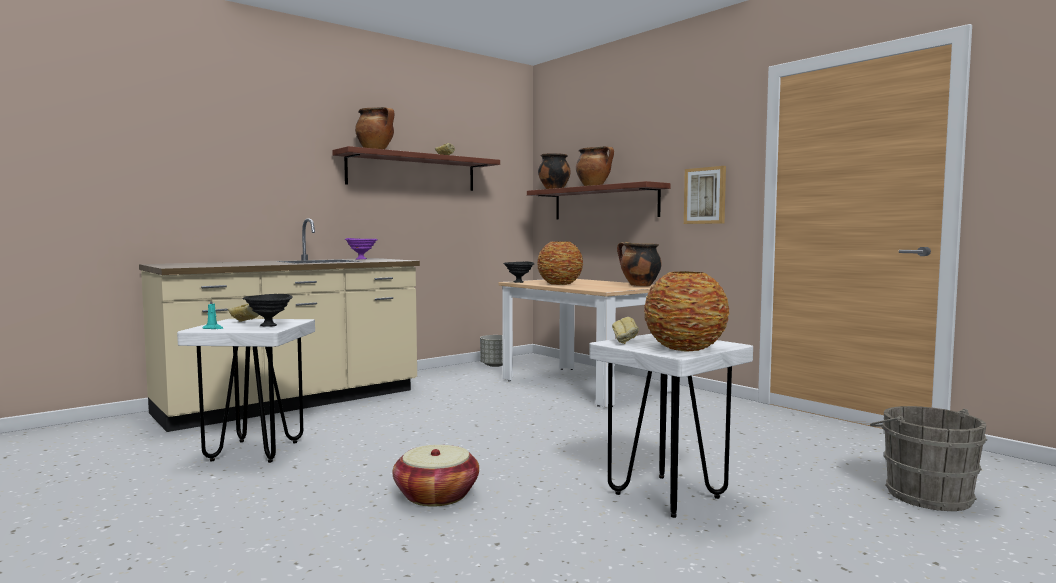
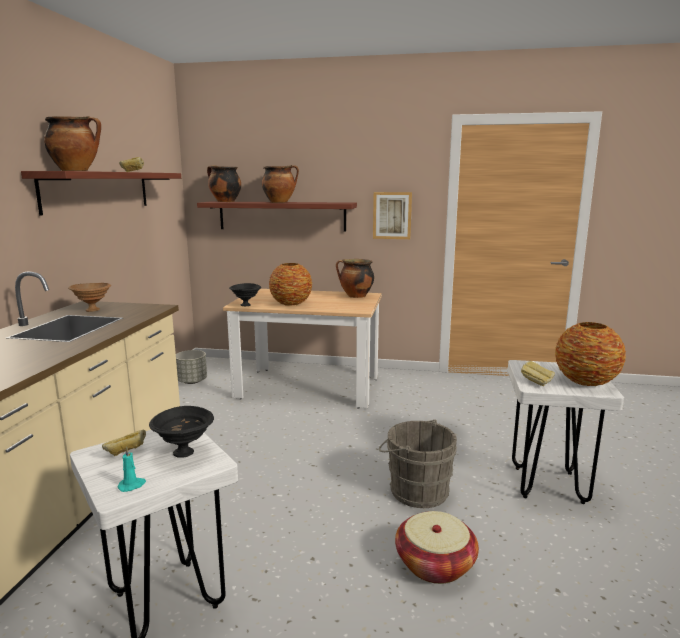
camera: 40 degrees left, 10 degrees up
purple bowl [345,238,377,259] -> brown bowl [68,283,111,312]
grey bucket [870,406,988,511] -> grey bucket moved to [379,419,457,508]

